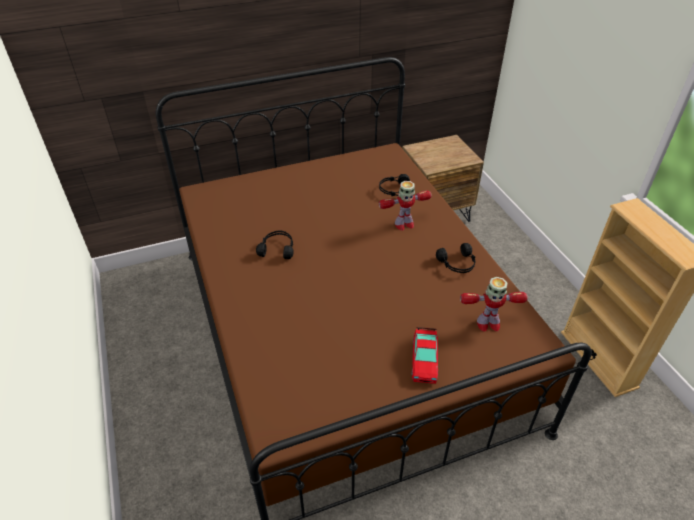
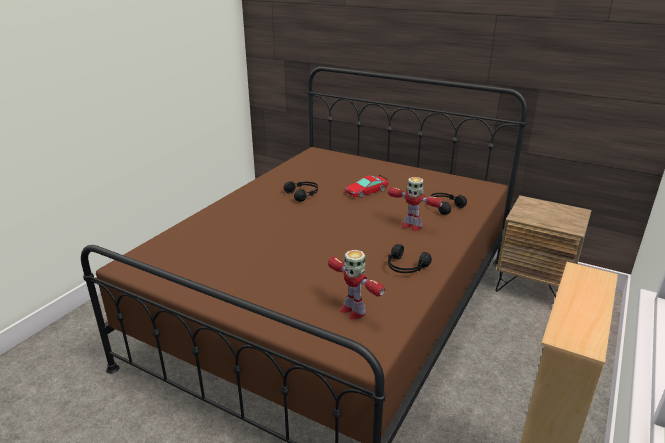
camera: 50 degrees right, 15 degrees down
toy car [411,327,438,384] -> toy car moved to [345,175,388,198]

